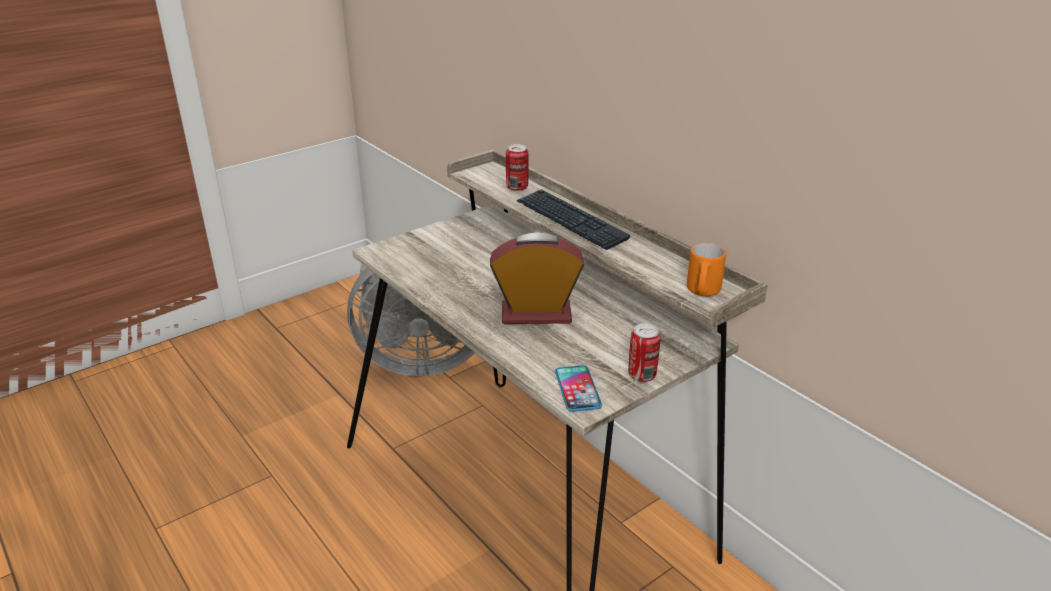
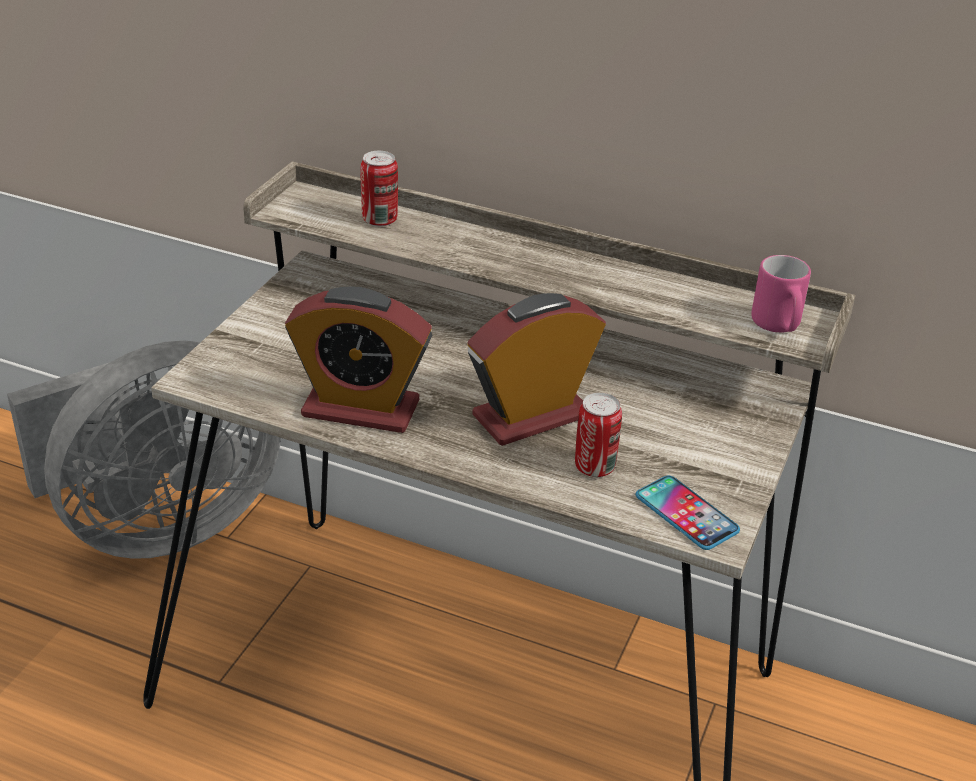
camera: 30 degrees left, 5 degrees up
keyboard [517,189,630,250] -> none
can [629,323,660,382] -> can moved to [575,393,622,477]
orange mug [687,243,726,296] -> pink mug [751,255,811,332]
none -> alarm clock [285,286,432,433]

